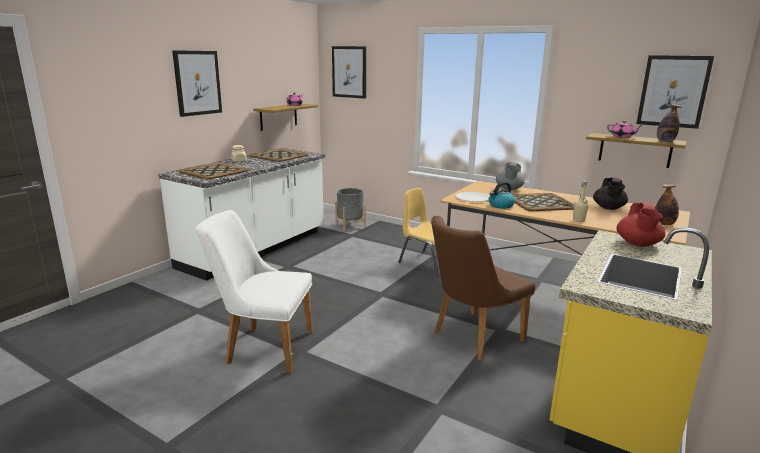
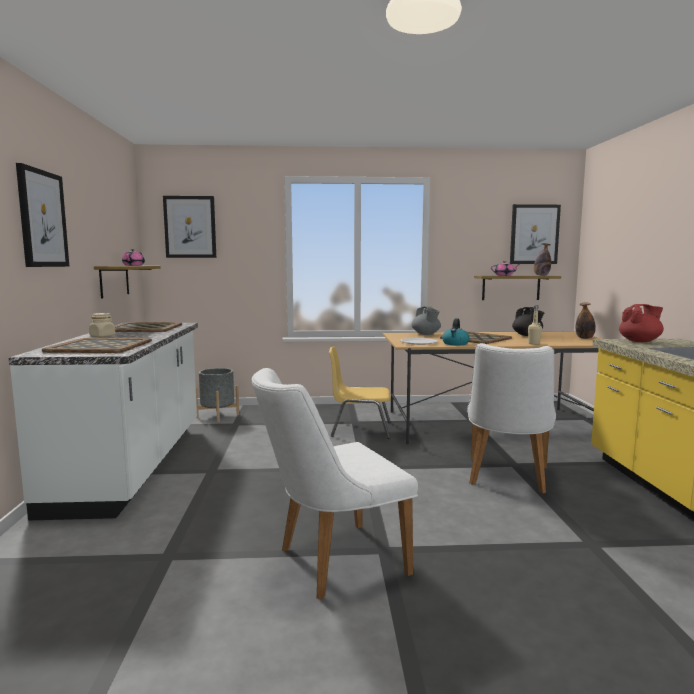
camera: 35 degrees left, 10 degrees down
brown chair [431,216,535,360] -> white chair [467,343,556,494]
red teapot [616,203,666,247] -> red teapot turned 90 degrees counterclockwise [619,304,664,342]

